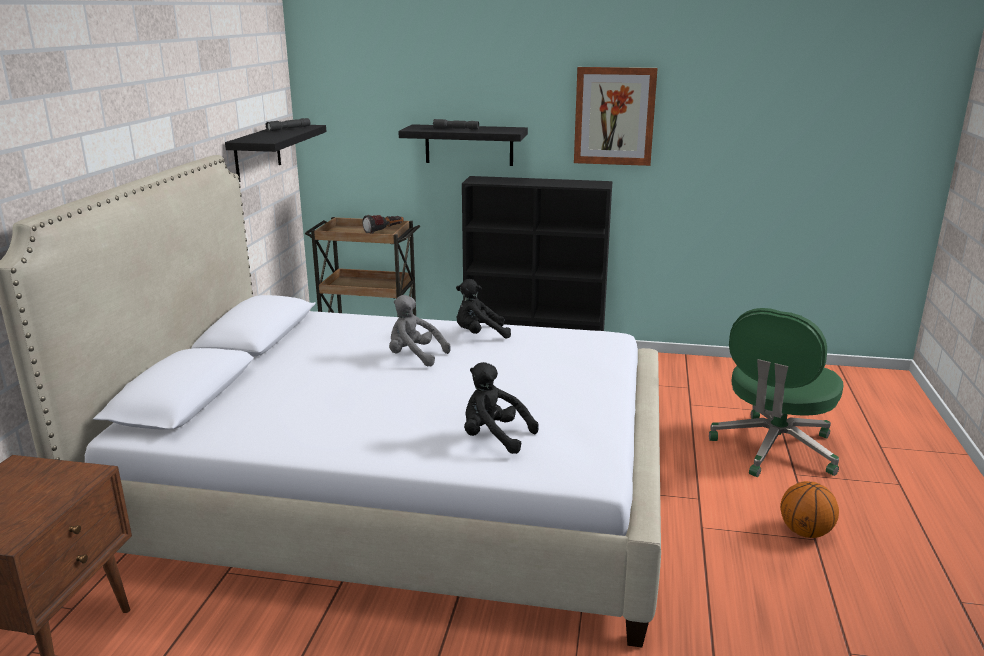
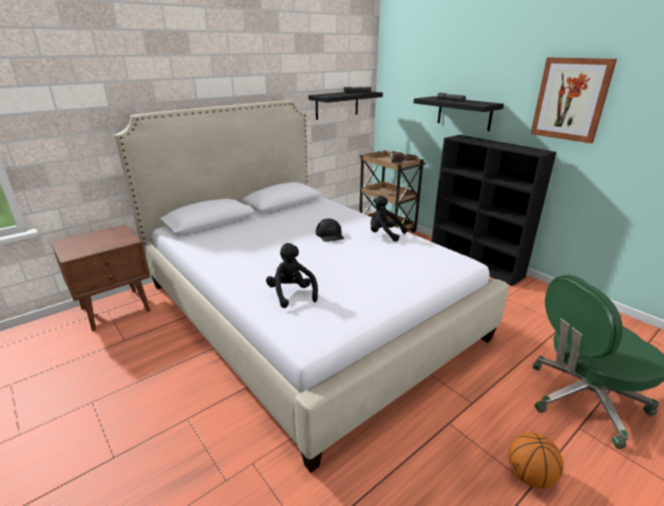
camera: 40 degrees right, 5 degrees up
grey plush toy [389,295,450,366] -> black cap [316,219,344,242]

